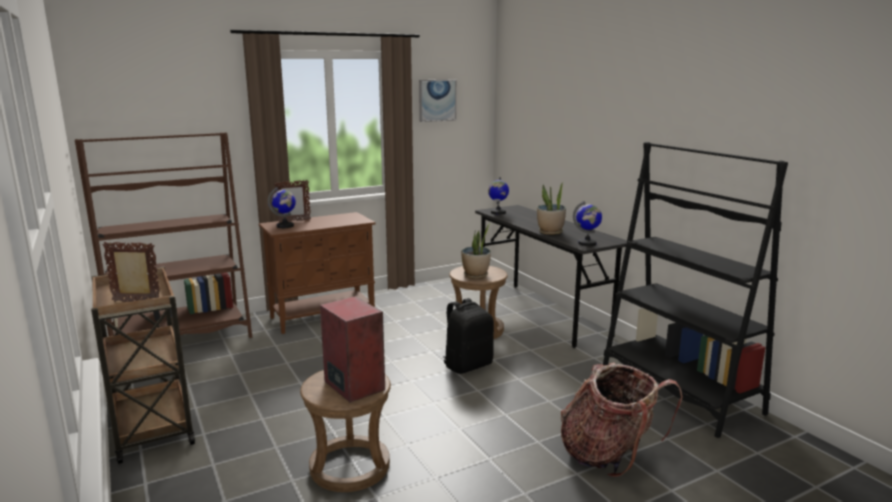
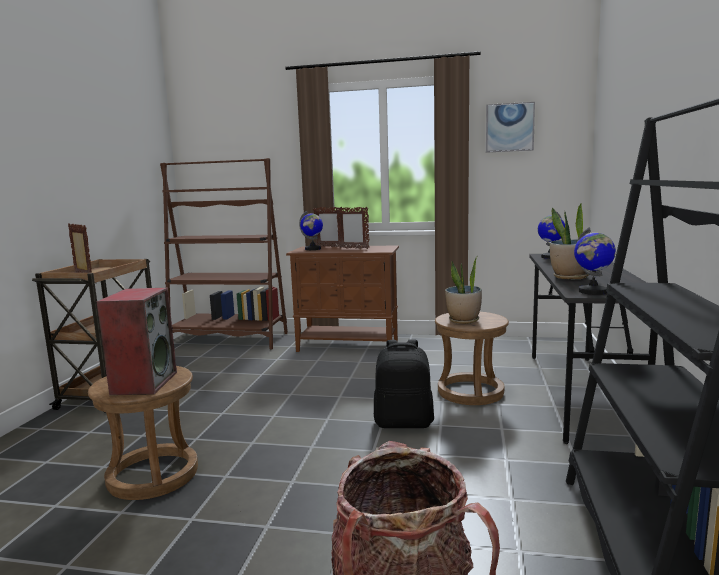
camera: 40 degrees right, 5 degrees down
none -> picture frame [336,207,369,249]

